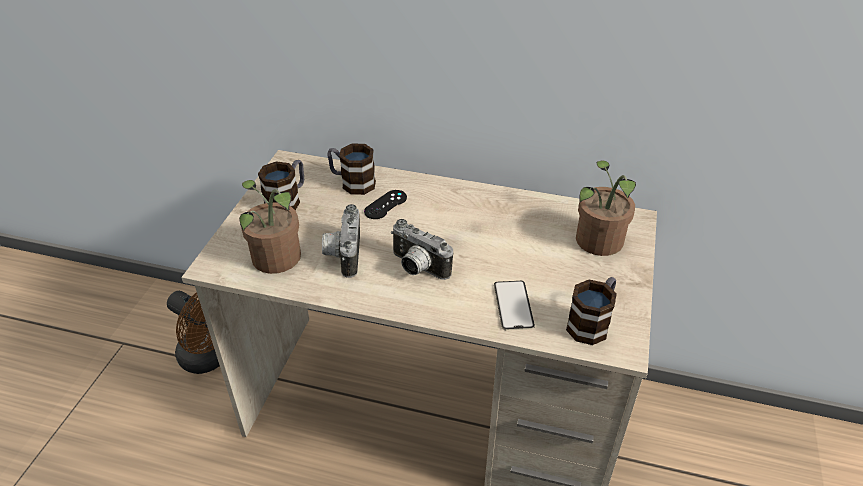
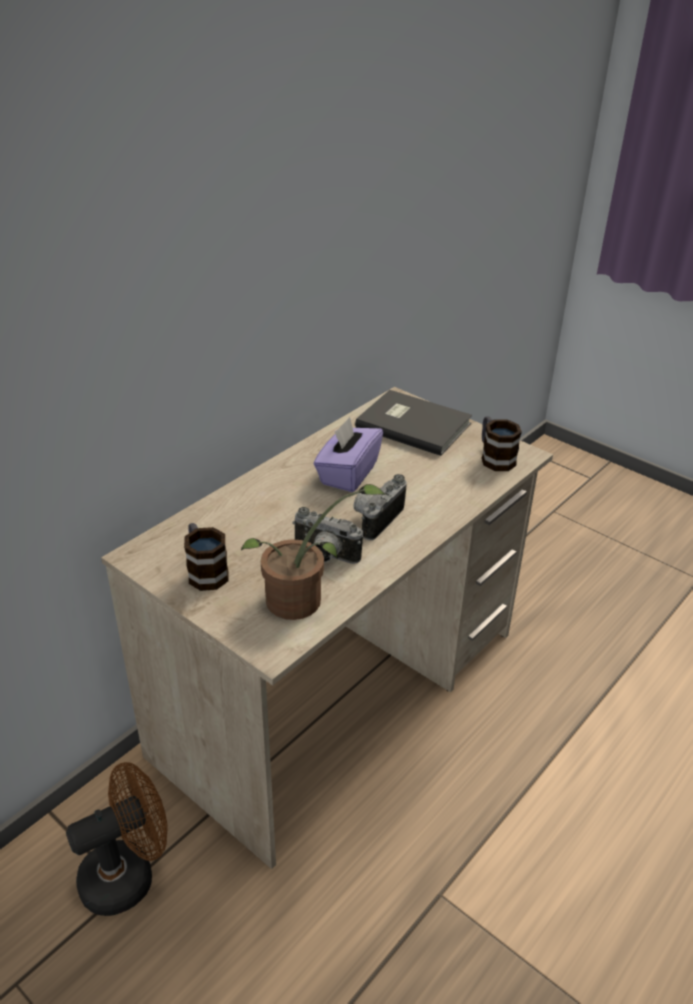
camera: 65 degrees left, 5 degrees down
mug [327,144,376,195] -> none
black game controller [364,190,407,219] -> none
camera [391,219,453,280] -> camera turned 150 degrees clockwise [353,474,407,540]
phone [494,281,535,330] -> none
potted plant [576,161,636,256] -> grey book [355,390,472,456]
none -> purple tissue box [314,417,383,492]

